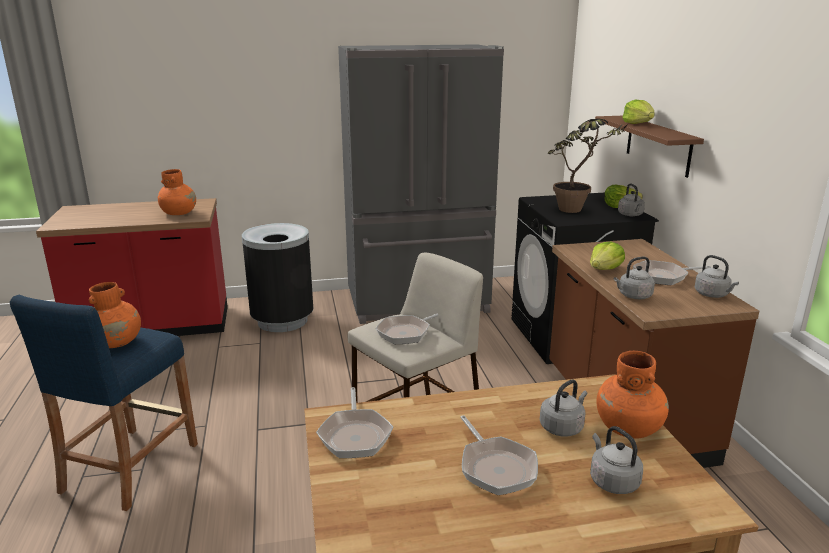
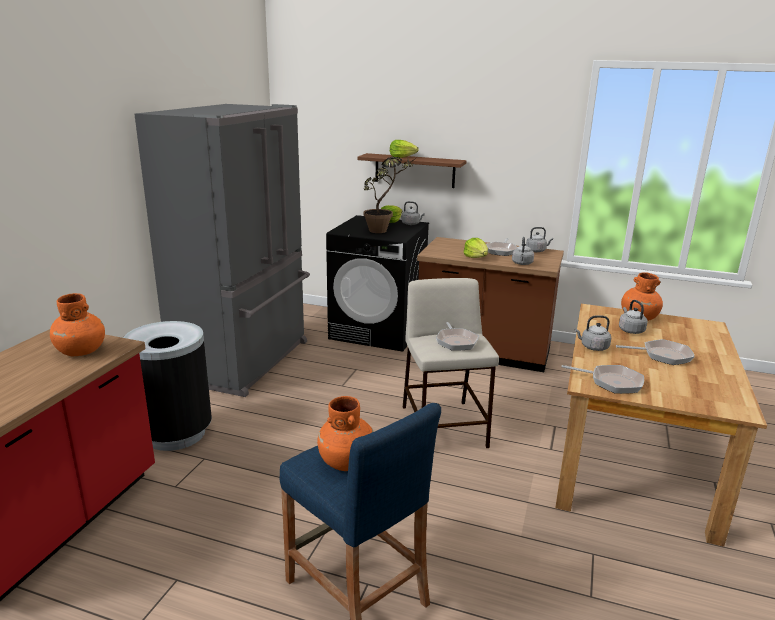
camera: 60 degrees left, 0 degrees up
grey kettle [590,426,643,494] -> grey kettle moved to [575,315,611,351]

